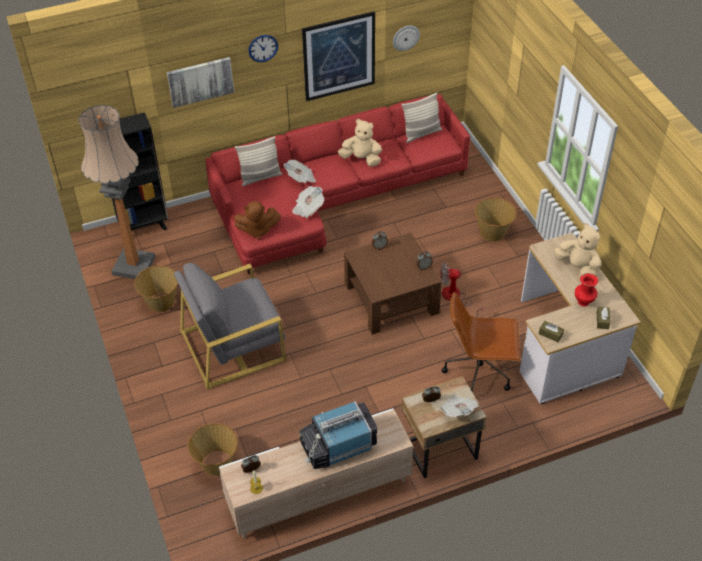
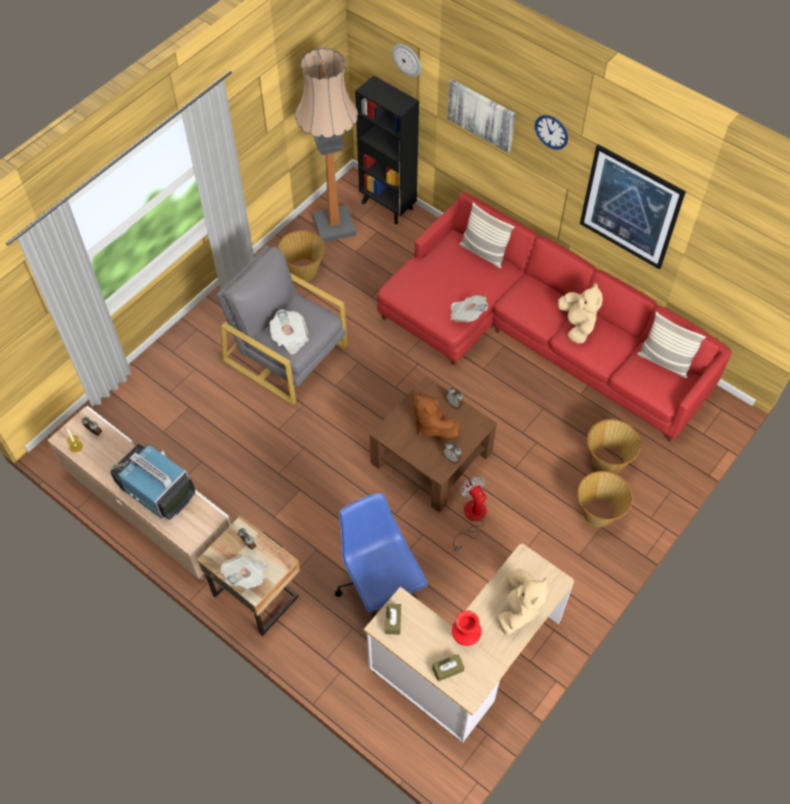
camera: 60 degrees right, 10 degrees up
basket [187,423,238,476] -> basket moved to [587,419,641,474]
brown plush toy [234,201,281,240] -> brown plush toy moved to [413,392,460,438]
newspaper [284,160,316,183] -> newspaper moved to [269,309,309,354]
wall clock [393,25,420,51] -> wall clock moved to [392,44,421,77]
brown office chair [442,291,521,391] -> blue office chair [335,493,428,619]

